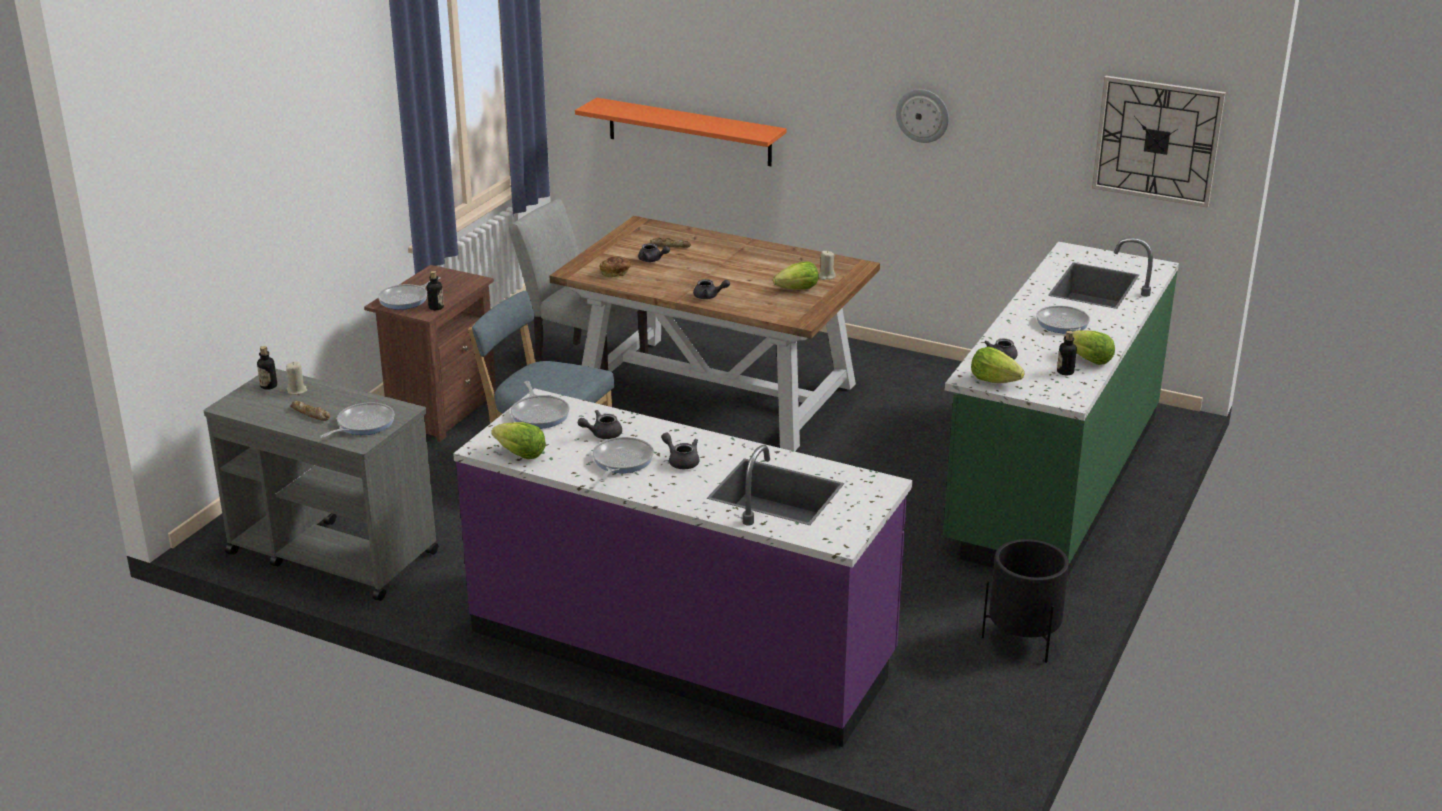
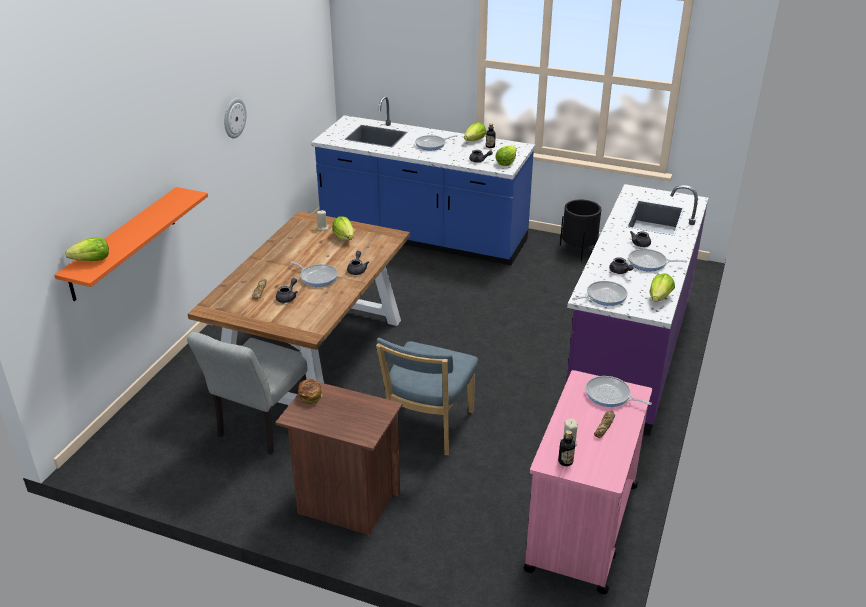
camera: 95 degrees left, 5 degrees up
grey cart [204,369,439,601] -> pink cart [523,370,652,594]
frying pan [378,277,440,310] -> frying pan moved to [291,261,338,287]
bottle [427,271,444,310] -> none
bread [600,256,631,278] -> bread moved to [298,379,322,404]
green counter [943,238,1179,577] -> blue counter [311,96,535,265]
wall clock [1092,76,1226,208] -> none
none -> lettuce [65,237,109,261]

